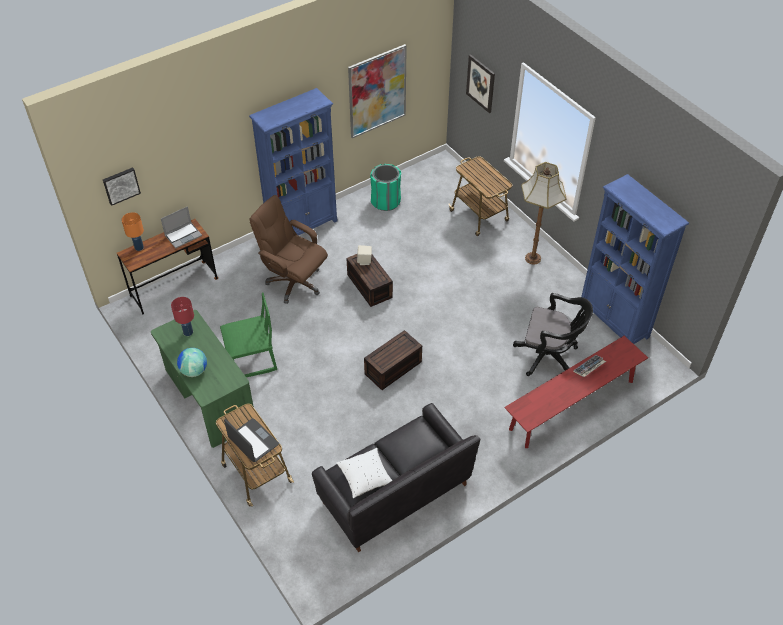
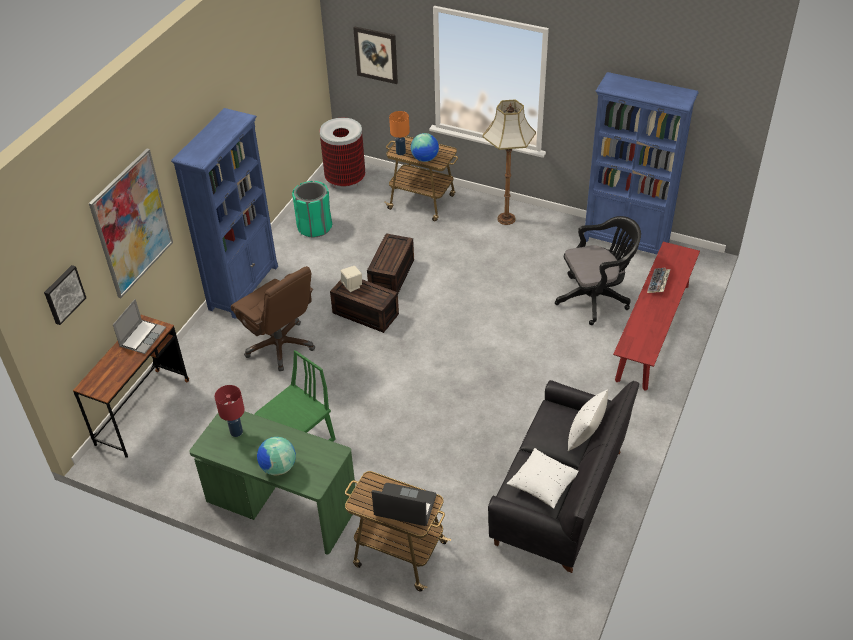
camera: 30 degrees left, 5 degrees down
orange table lamp [122,212,144,251] -> orange table lamp moved to [389,111,410,155]
brown office chair [249,195,328,304] -> brown office chair turned 135 degrees counterclockwise [231,266,315,371]
picture [348,44,407,138] -> picture moved to [89,149,173,298]
brown storage box [364,330,422,390] -> brown storage box moved to [367,233,414,293]
none -> trash can [320,118,365,190]
none -> globe [411,133,439,162]
none -> white pillow [568,389,608,451]

